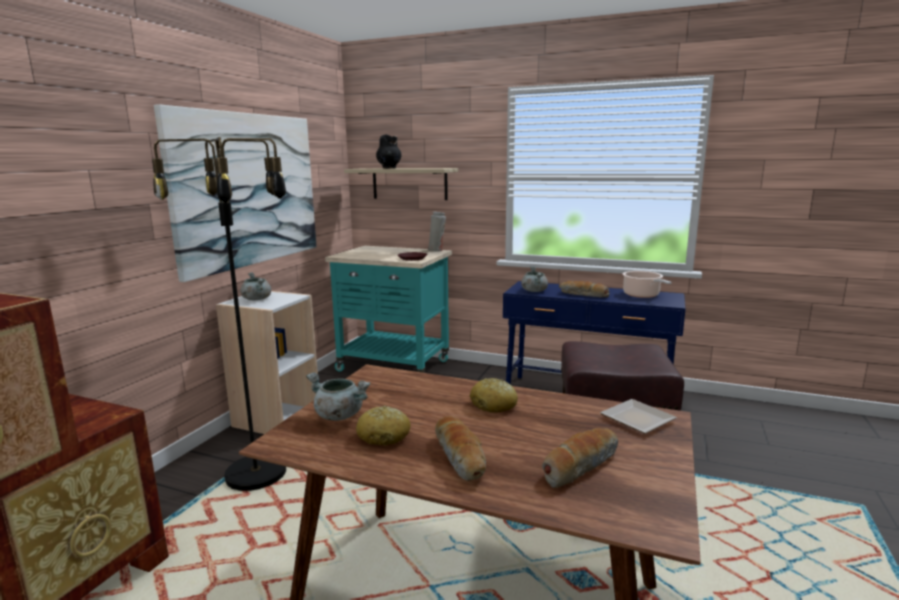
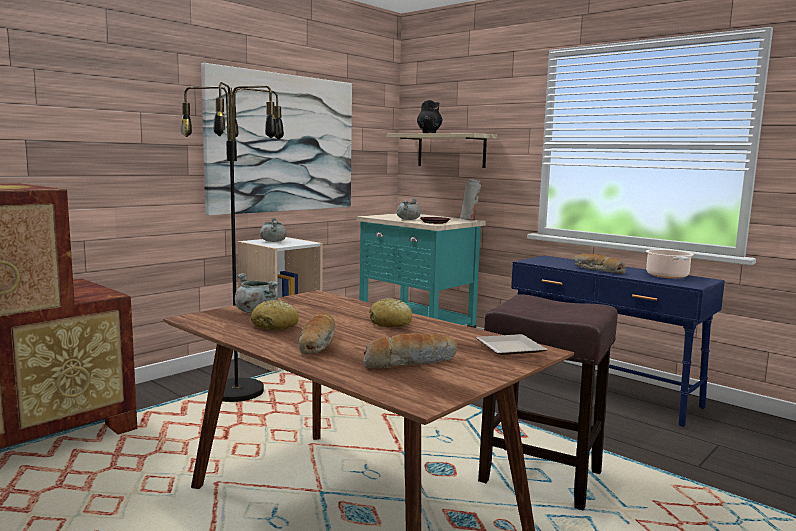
camera: 20 degrees right, 5 degrees down
grey cooking pot [521,266,548,292] -> grey cooking pot moved to [397,199,421,220]

